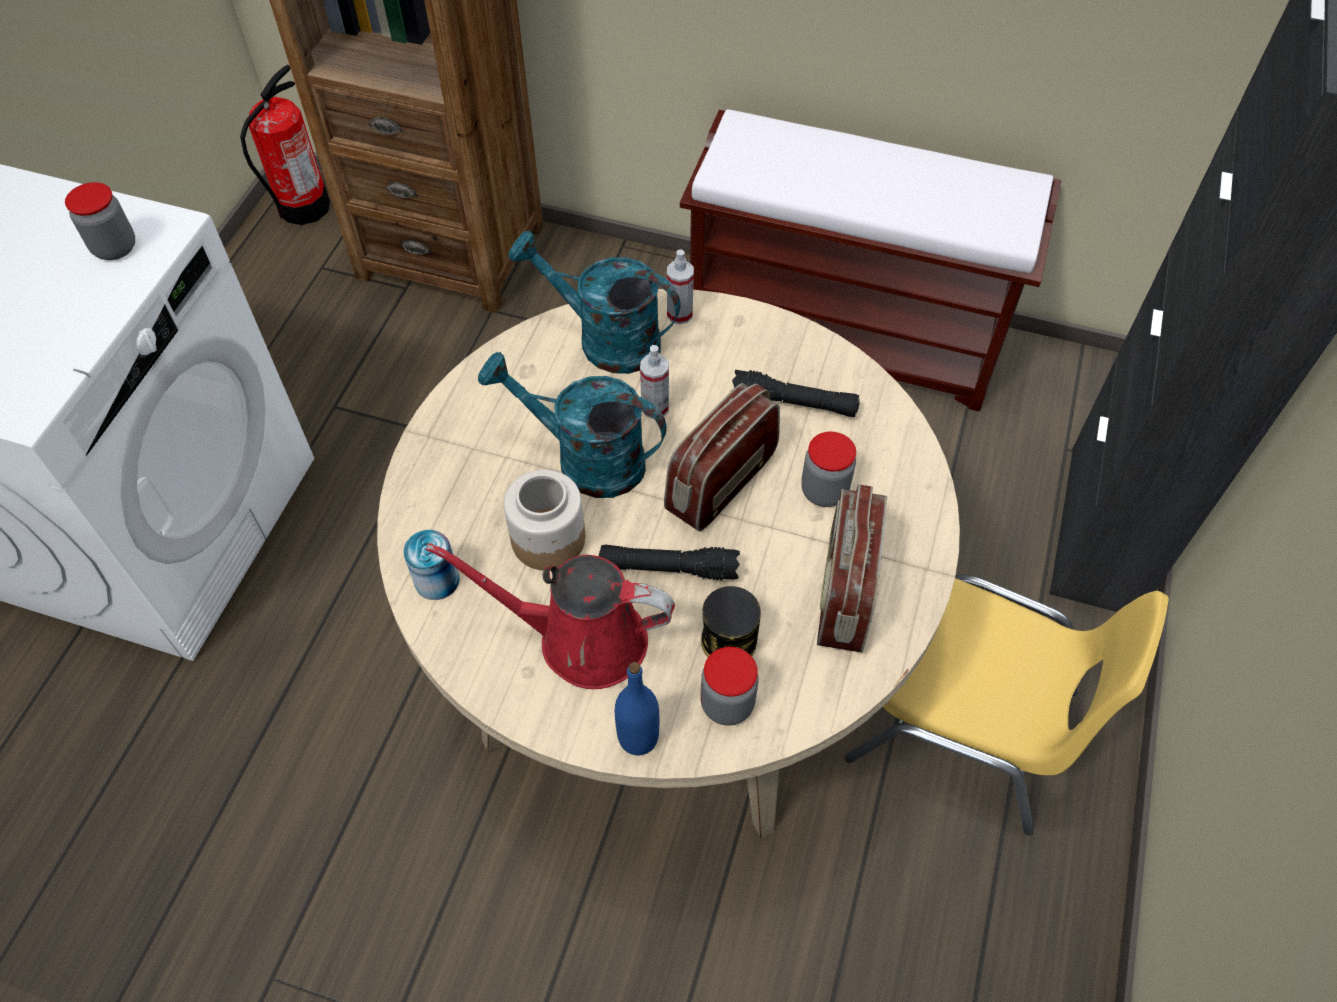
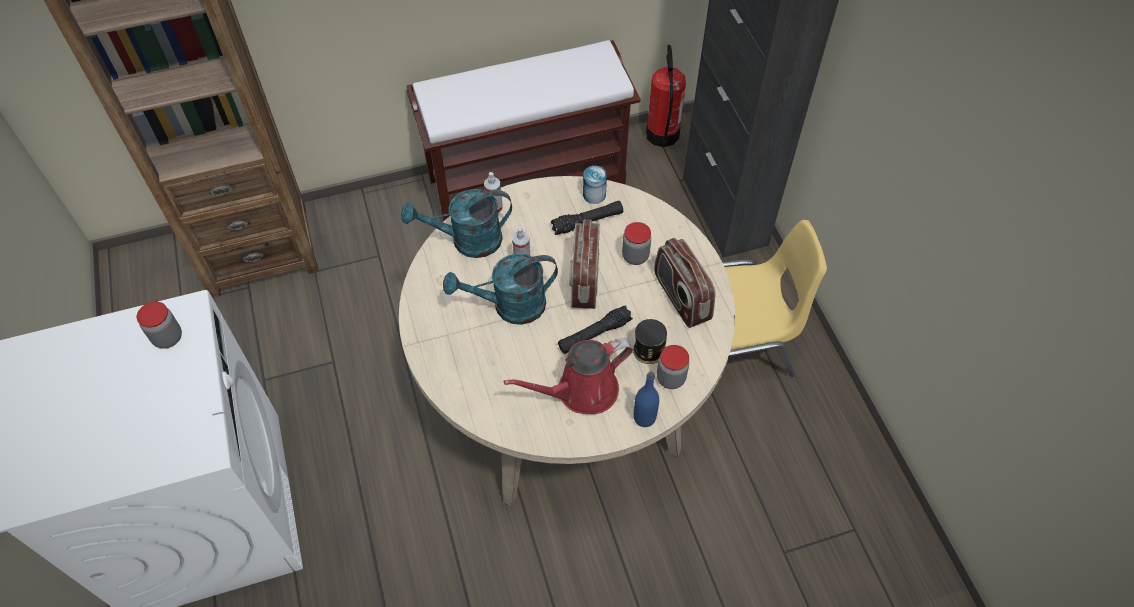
camera: 35 degrees left, 0 degrees up
fire extinguisher [240,65,330,225] -> fire extinguisher moved to [646,45,686,147]
can [403,530,460,600] -> can moved to [583,166,607,204]
jar [504,470,585,571] -> none

